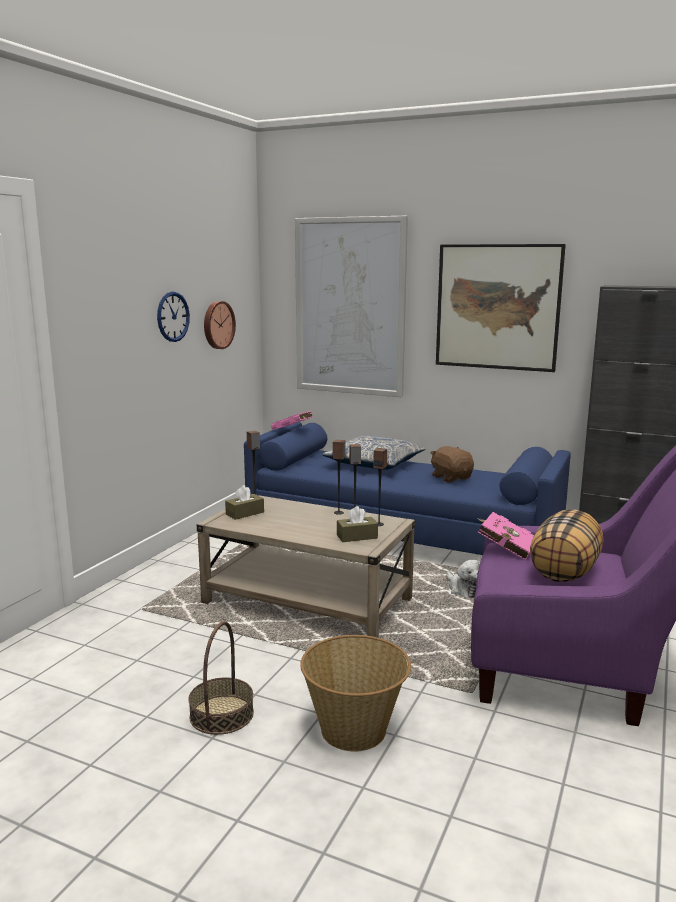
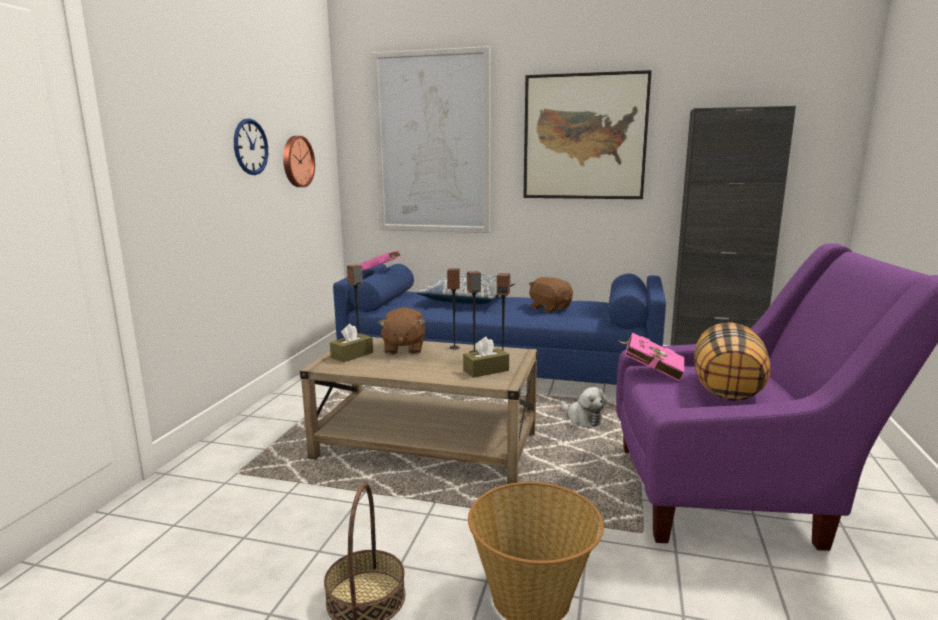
camera: 10 degrees left, 0 degrees up
none -> brown plush toy [378,307,425,354]

